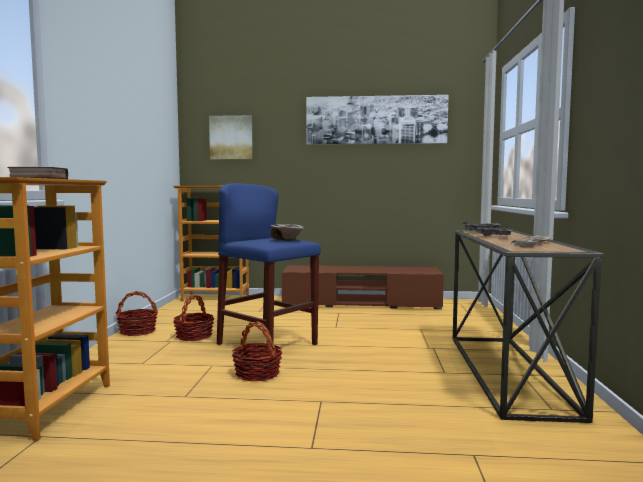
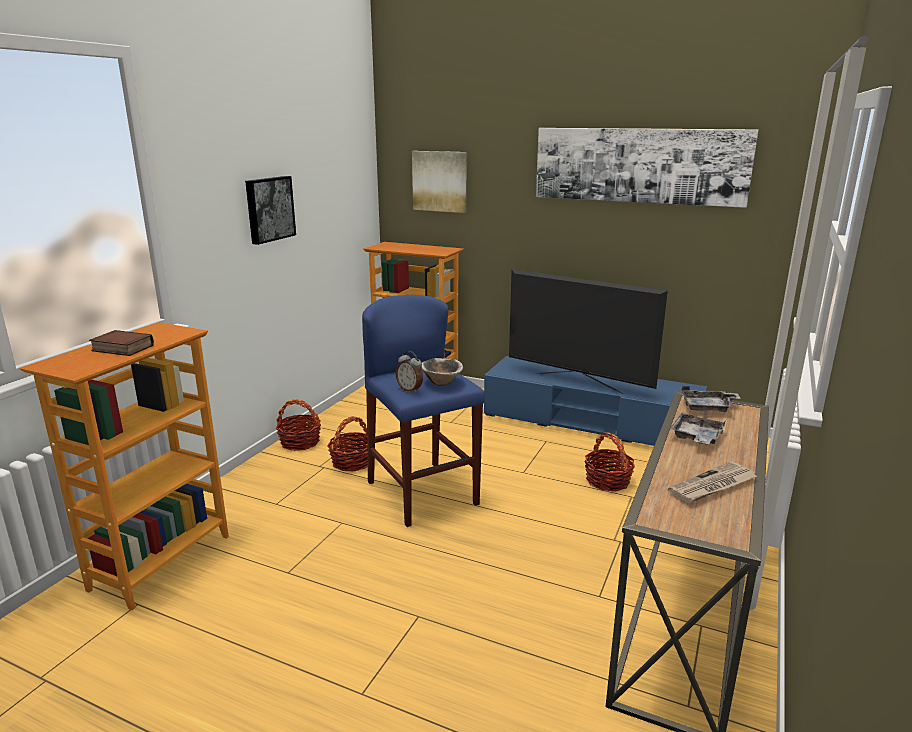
camera: 20 degrees right, 15 degrees up
basket [232,321,282,381] -> basket moved to [584,432,635,491]
brown tv stand [282,265,444,309] -> blue tv stand [484,356,707,446]
none -> picture [245,176,296,245]
none -> alarm clock [396,351,423,393]
none -> television [509,269,668,394]

